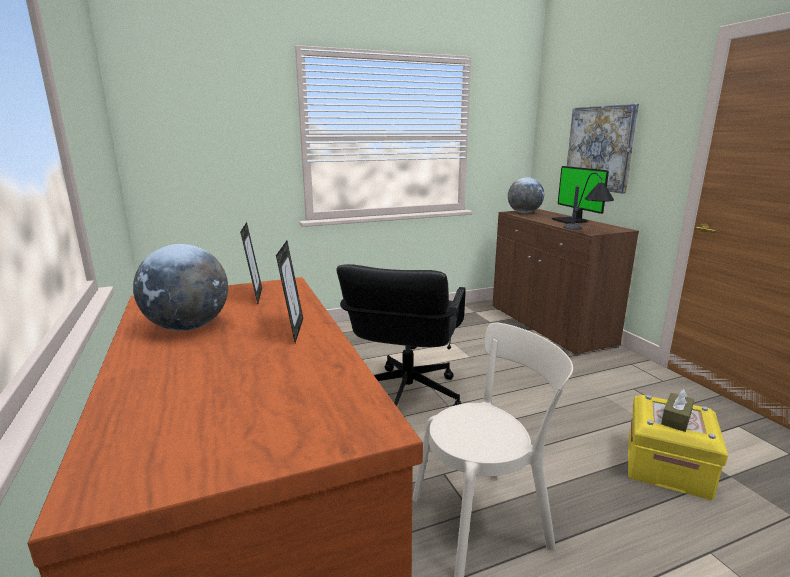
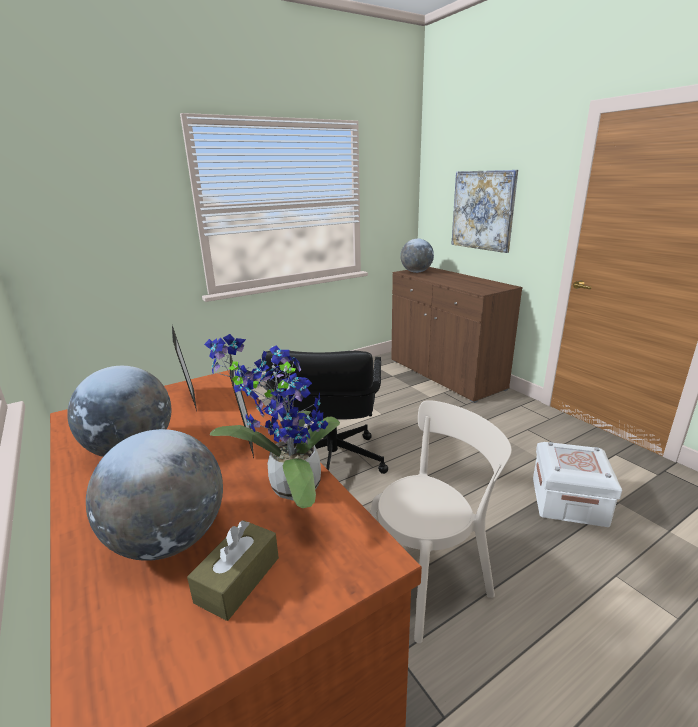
camera: 10 degrees left, 5 degrees up
monitor [552,166,609,224] -> none
table lamp [563,173,614,230] -> none
yellow storage box [628,395,728,500] -> white storage box [533,442,622,527]
brown tissue box [661,389,694,432] -> brown tissue box moved to [187,520,279,621]
none -> globe [86,429,223,561]
none -> potted plant [204,334,340,508]

